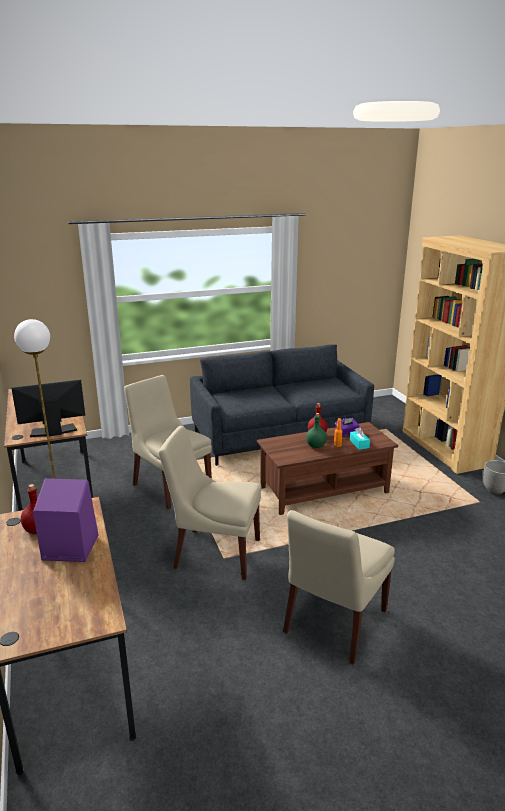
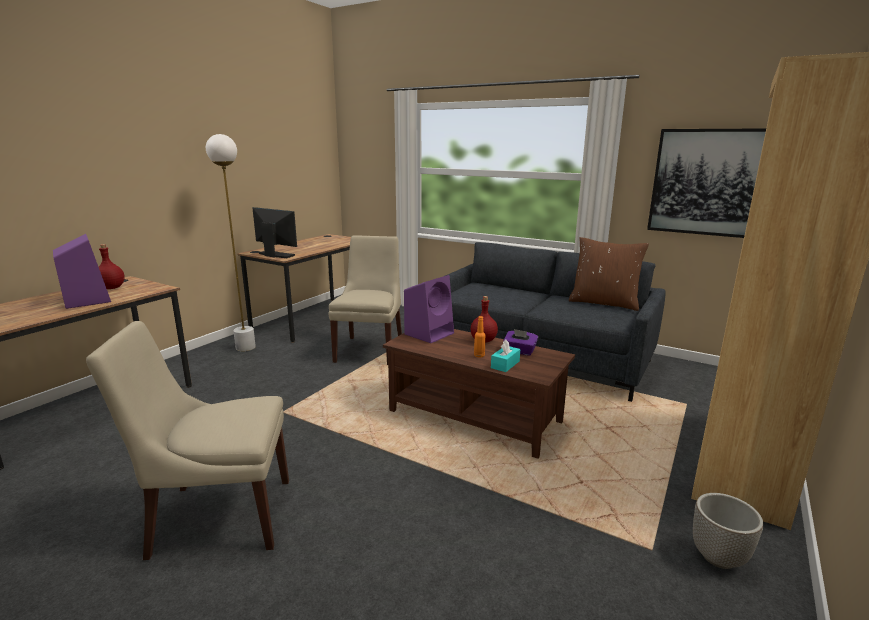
camera: 50 degrees right, 5 degrees down
beige chair [158,426,262,580] -> none
green bottle [306,413,327,448] -> none
none -> purple speaker [404,275,454,343]
none -> brown pillow [569,237,649,311]
none -> picture [647,128,766,238]

